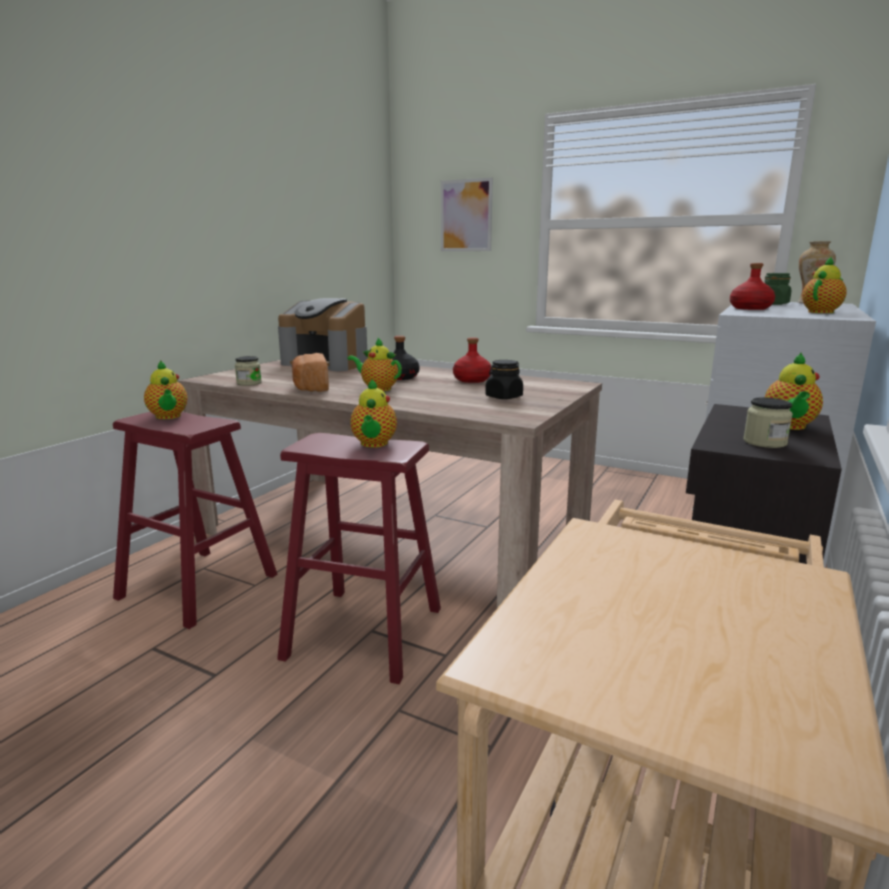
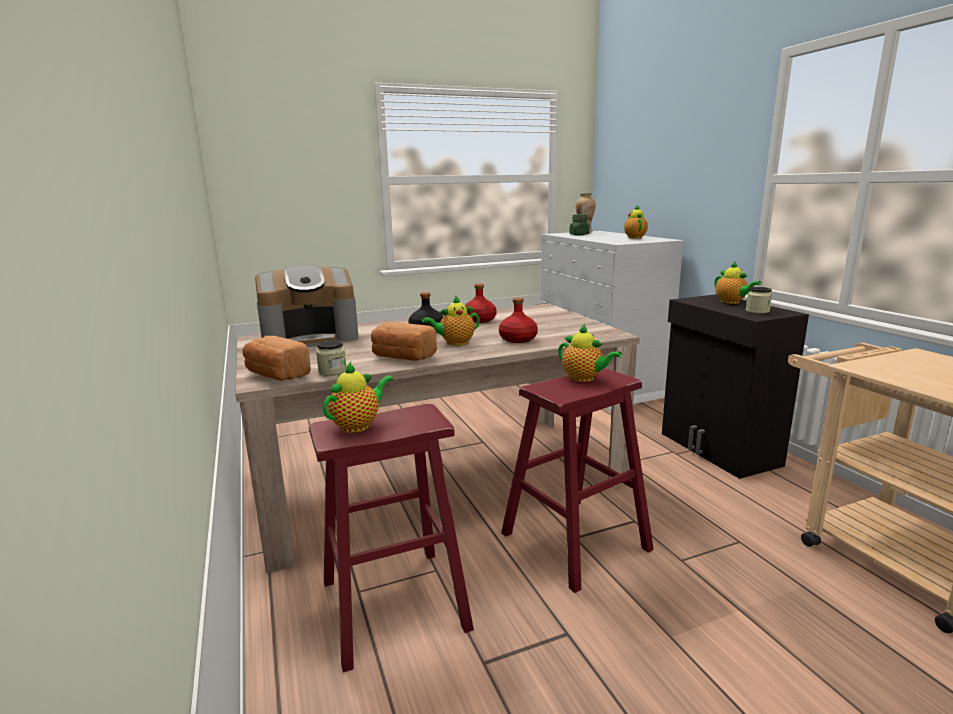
camera: 50 degrees left, 0 degrees up
teapot [144,360,187,419] -> teapot turned 60 degrees counterclockwise [323,362,393,433]
picture [441,178,493,251] -> none
black jar [485,360,523,399] -> none
red bottle [730,263,775,310] -> red bottle moved to [499,298,538,343]
none -> bread [242,336,311,381]

